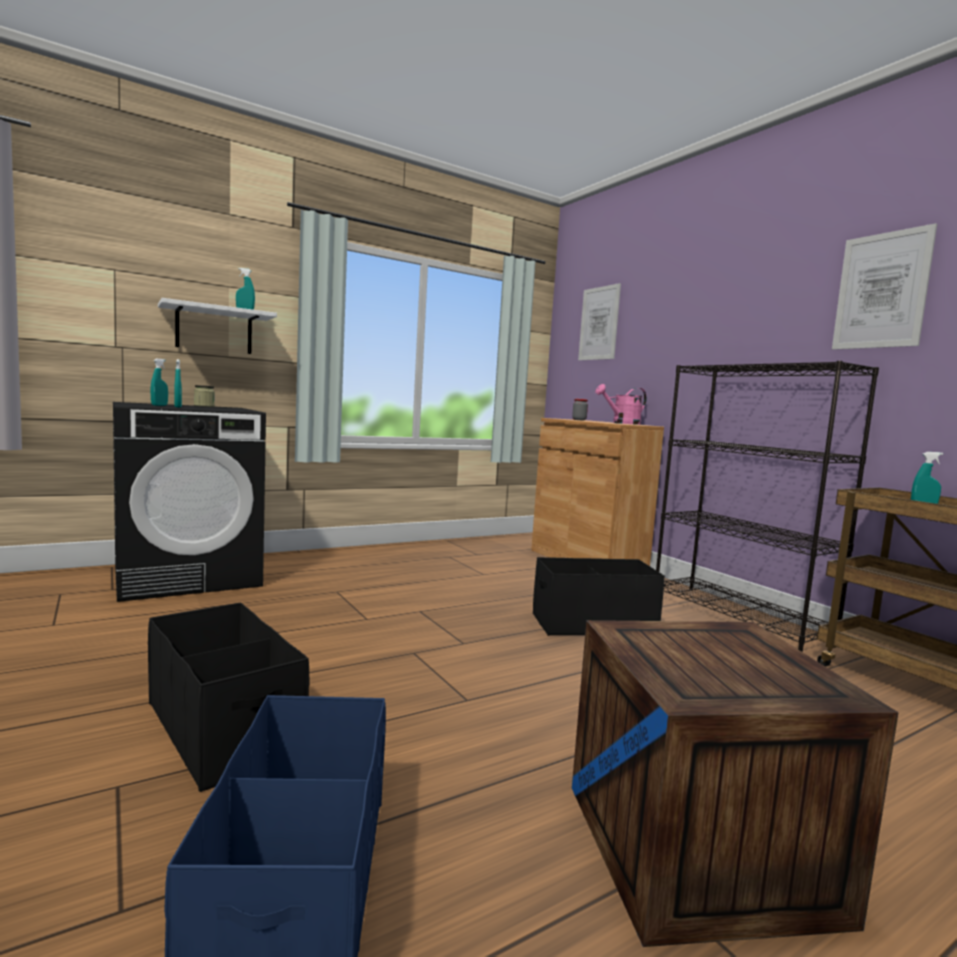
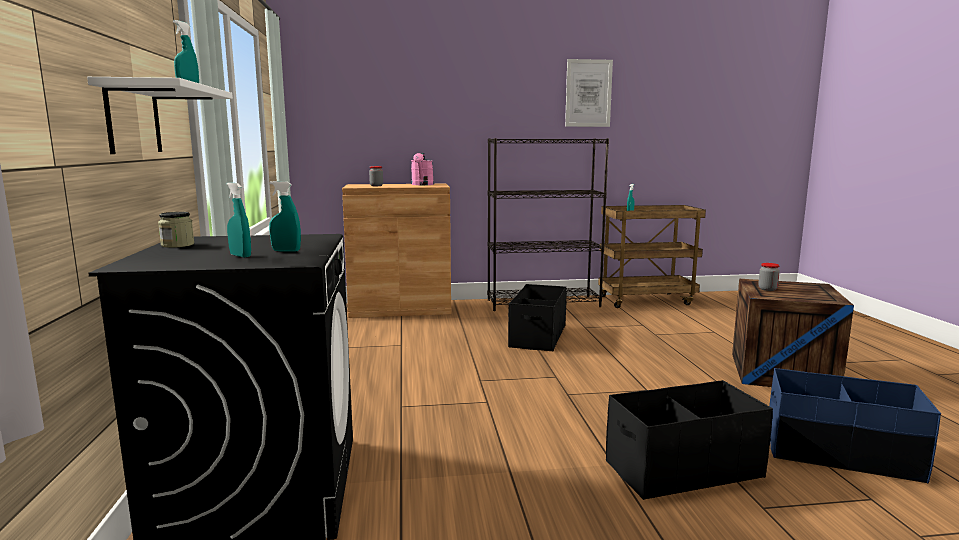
camera: 65 degrees left, 5 degrees up
picture [578,283,621,360] -> none
none -> jar [758,263,780,291]

